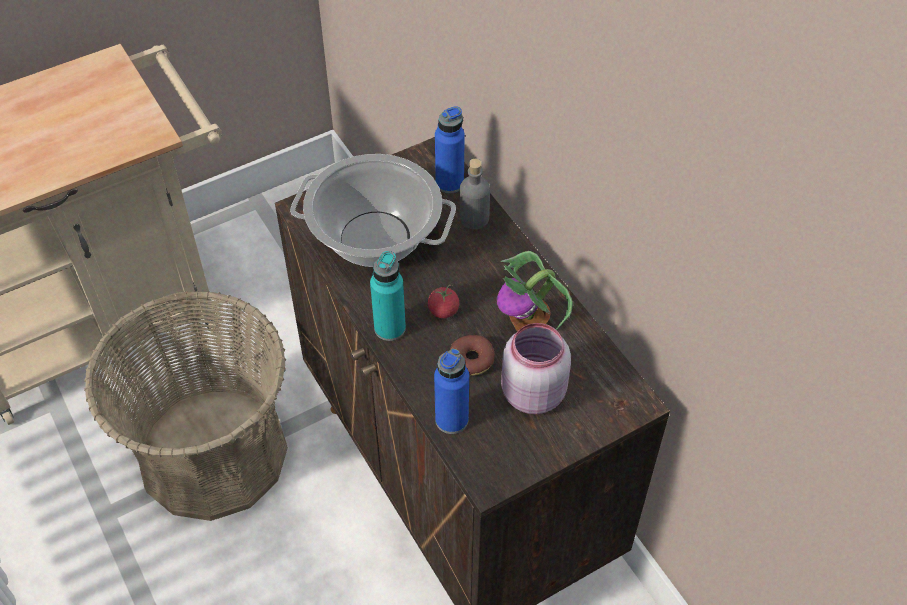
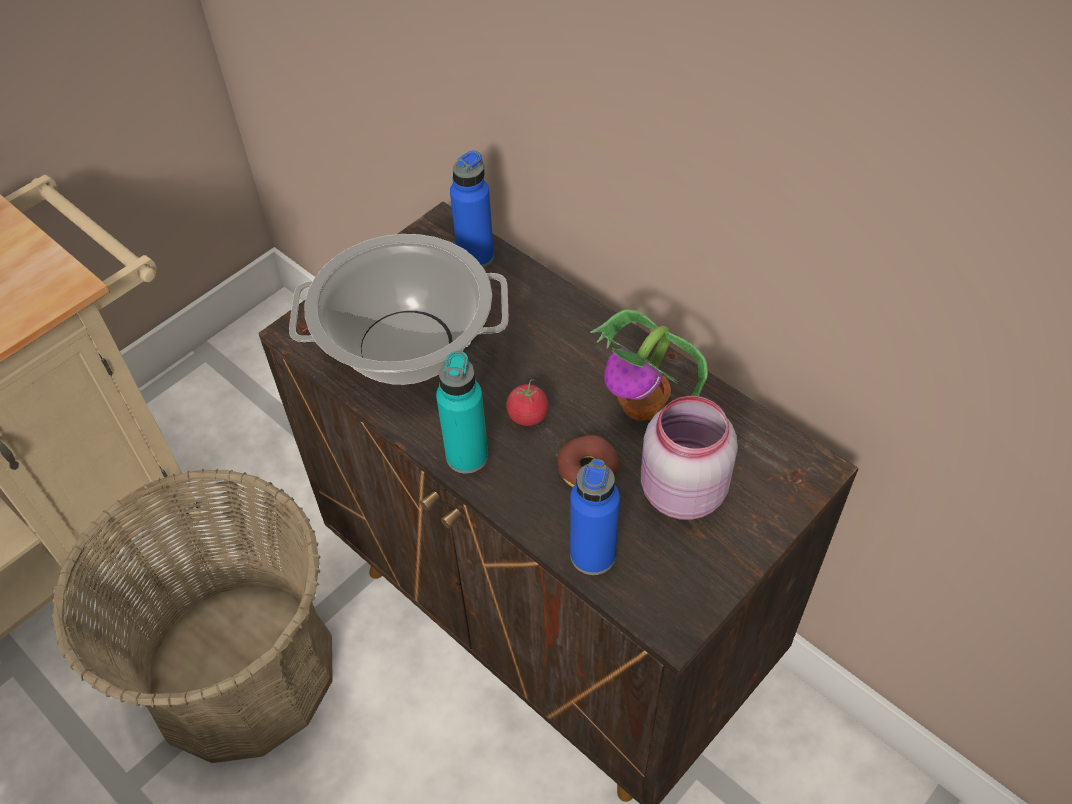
camera: 15 degrees left, 0 degrees up
grey bottle [460,159,490,229] -> none

